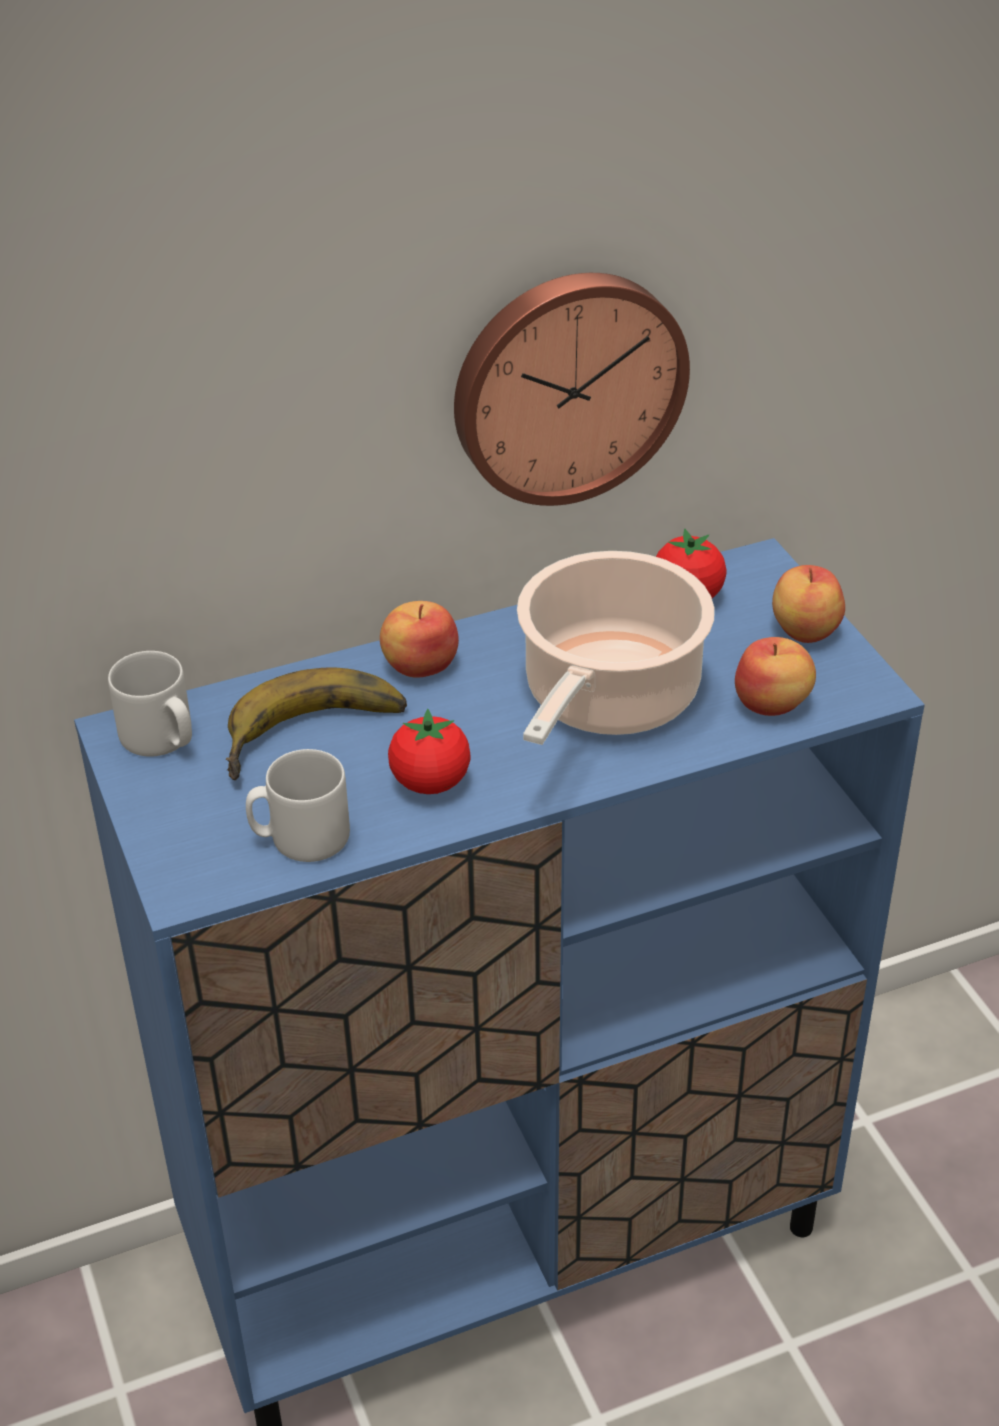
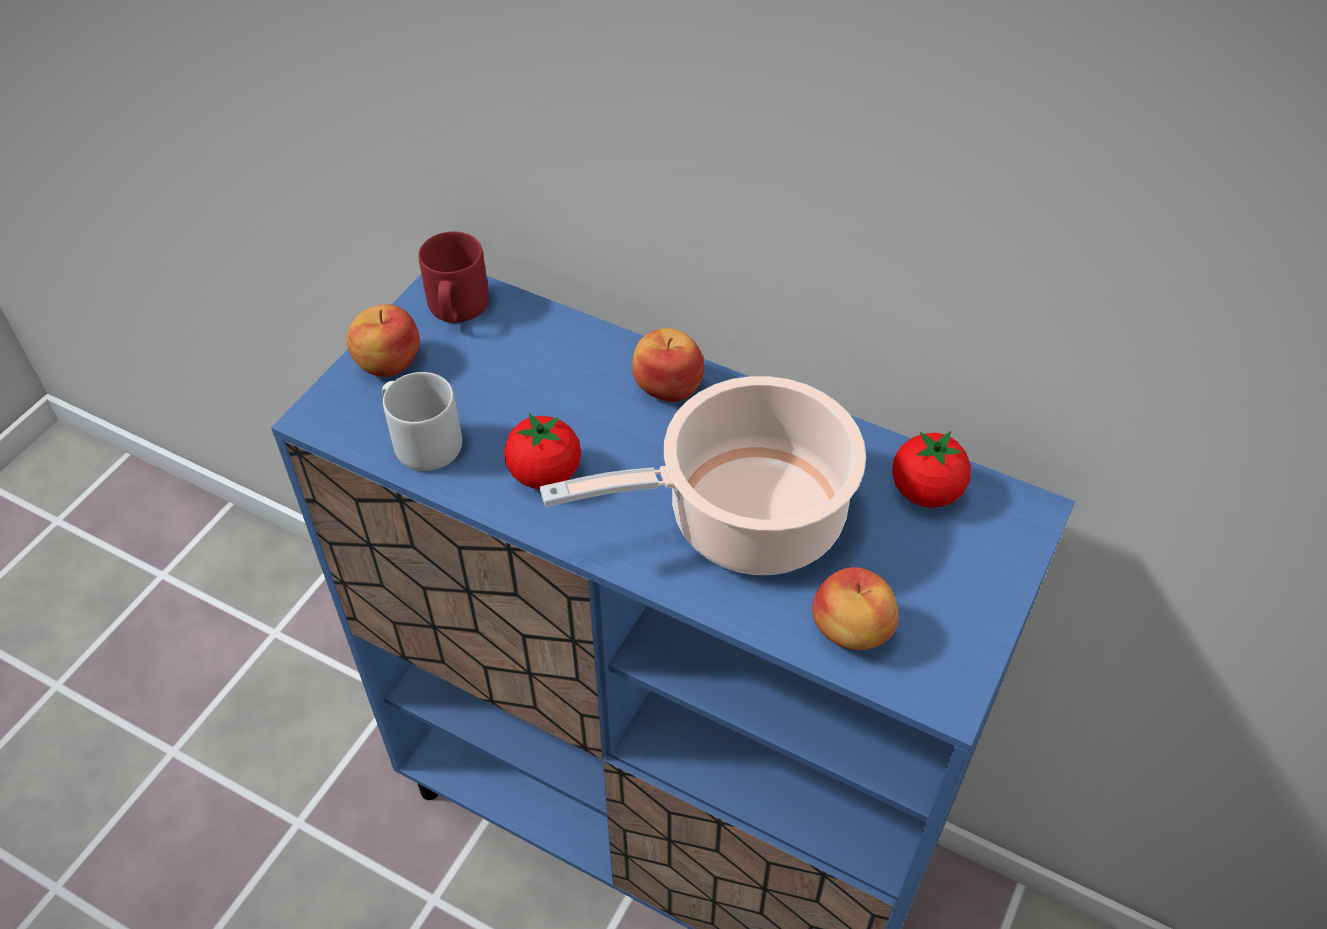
camera: 50 degrees right, 10 degrees up
grey mug [108,651,192,757] -> red mug [419,231,489,323]
banana [226,667,407,780] -> none
wall clock [454,273,690,506] -> none
apple [772,565,845,643] -> apple moved to [347,304,420,377]

